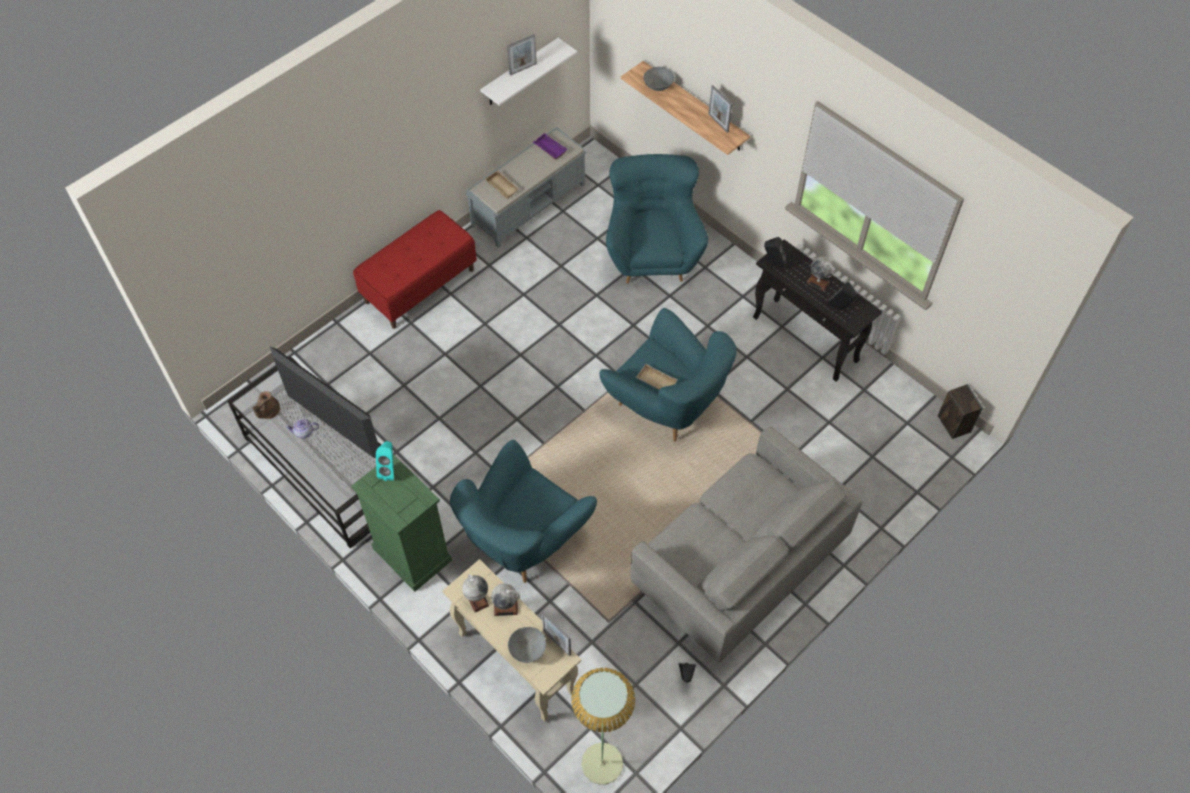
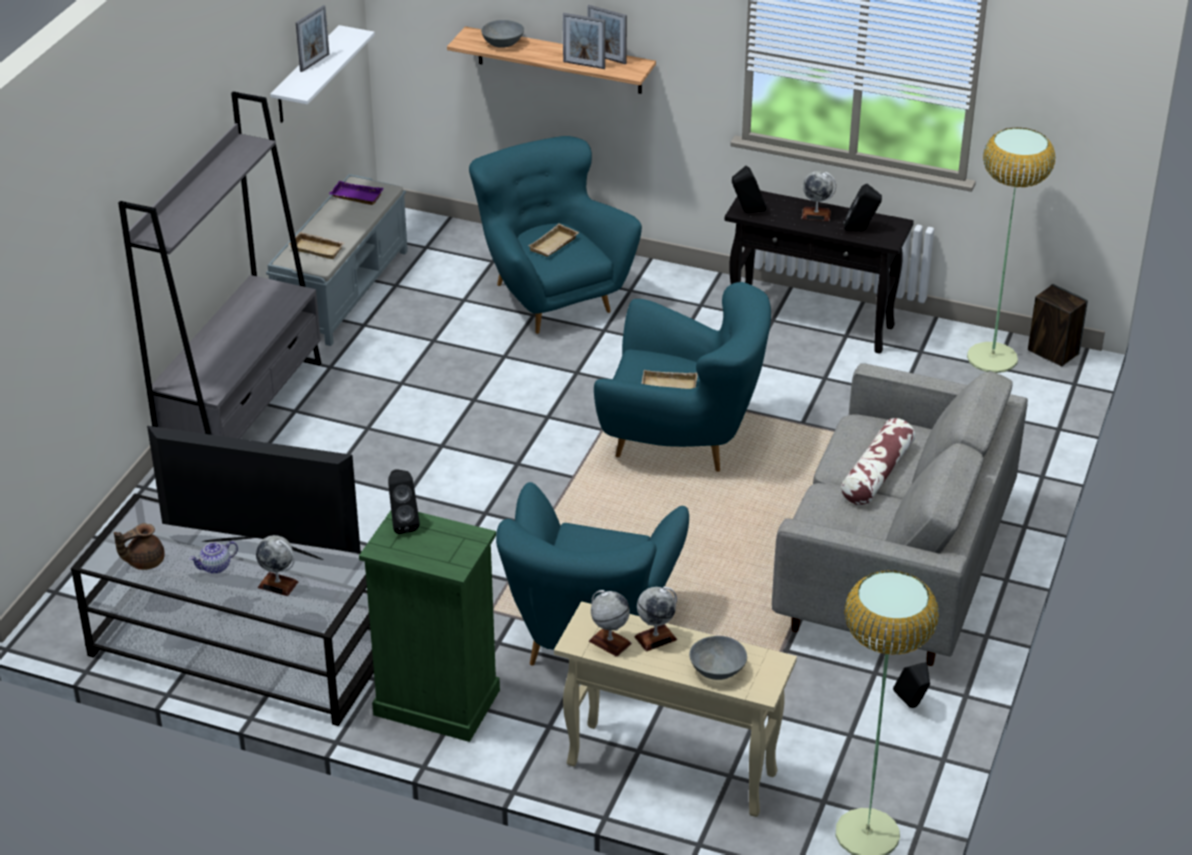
camera: 25 degrees left, 20 degrees down
brown teapot [253,391,280,419] -> brown teapot turned 60 degrees clockwise [114,523,165,570]
red bench [353,210,477,329] -> grey bookcase [118,92,321,439]
turquoise speaker [376,441,394,481] -> black speaker [388,469,420,534]
picture frame [542,612,571,656] -> picture frame moved to [563,13,605,69]
none -> globe [256,535,298,596]
none -> beige tray [528,223,579,257]
none -> pillow [840,418,915,506]
none -> floor lamp [967,128,1056,373]

